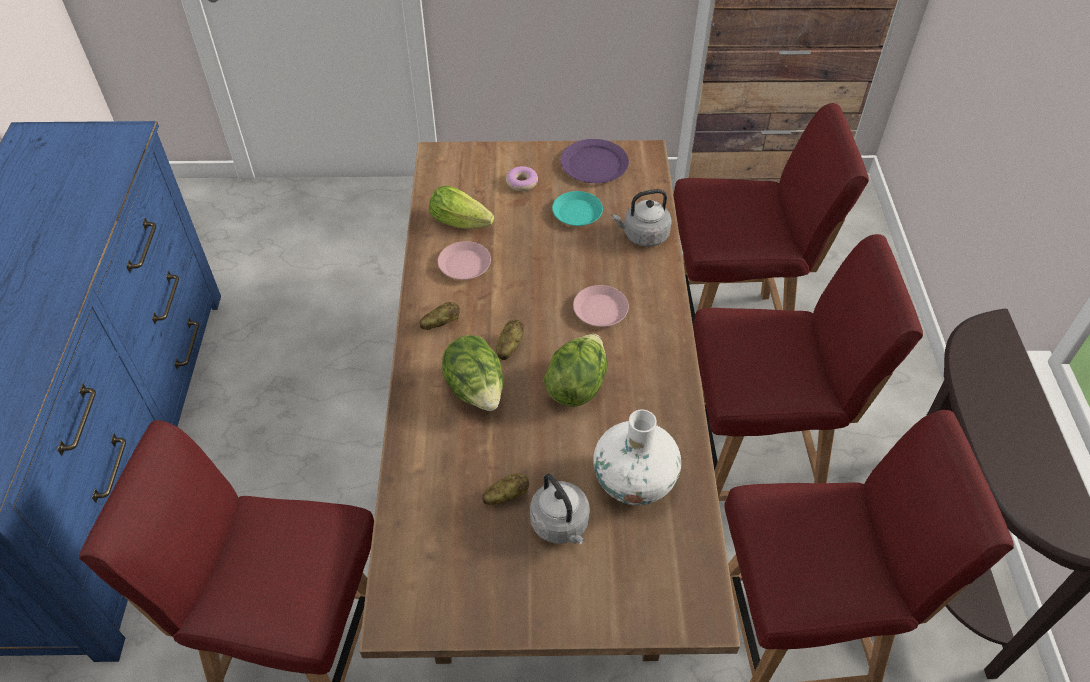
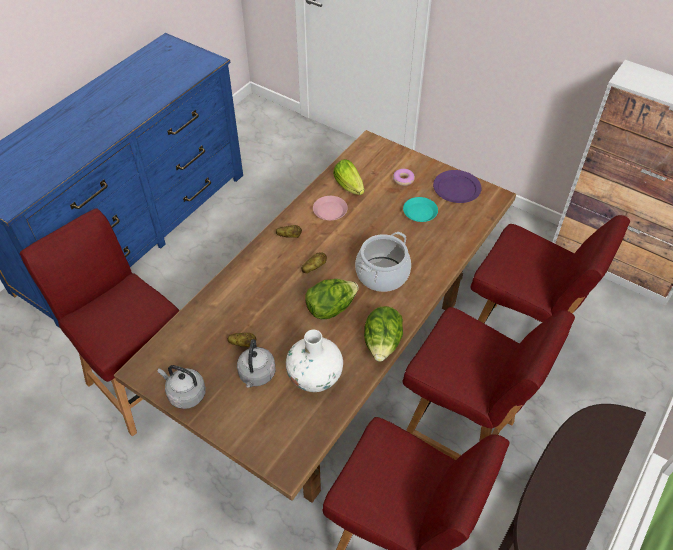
camera: 35 degrees right, 0 degrees up
lettuce [442,335,503,411] -> lettuce moved to [364,306,403,362]
pink plate [573,285,629,327] -> cooking pot [355,232,411,292]
grey kettle [612,189,672,247] -> grey kettle moved to [158,365,206,409]

